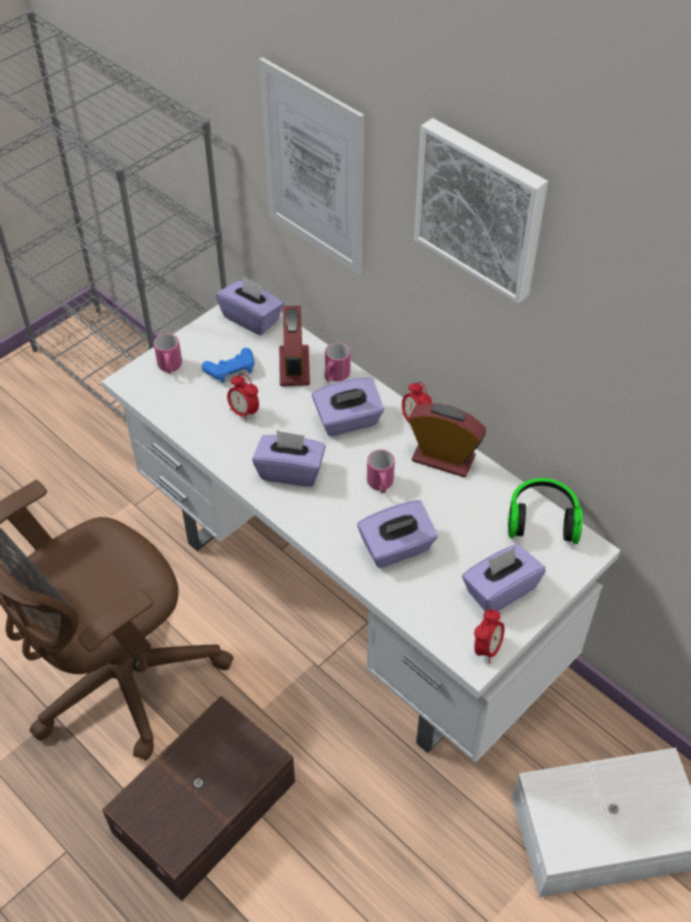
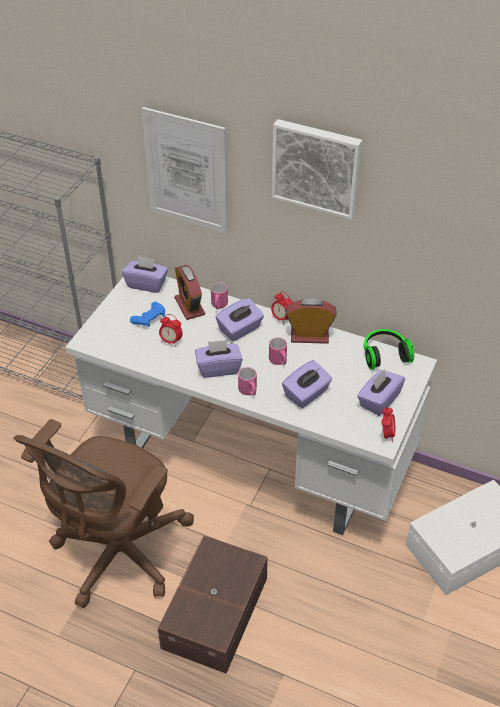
camera: 20 degrees left, 5 degrees down
pink mug [154,333,182,374] -> pink mug moved to [238,367,257,396]

